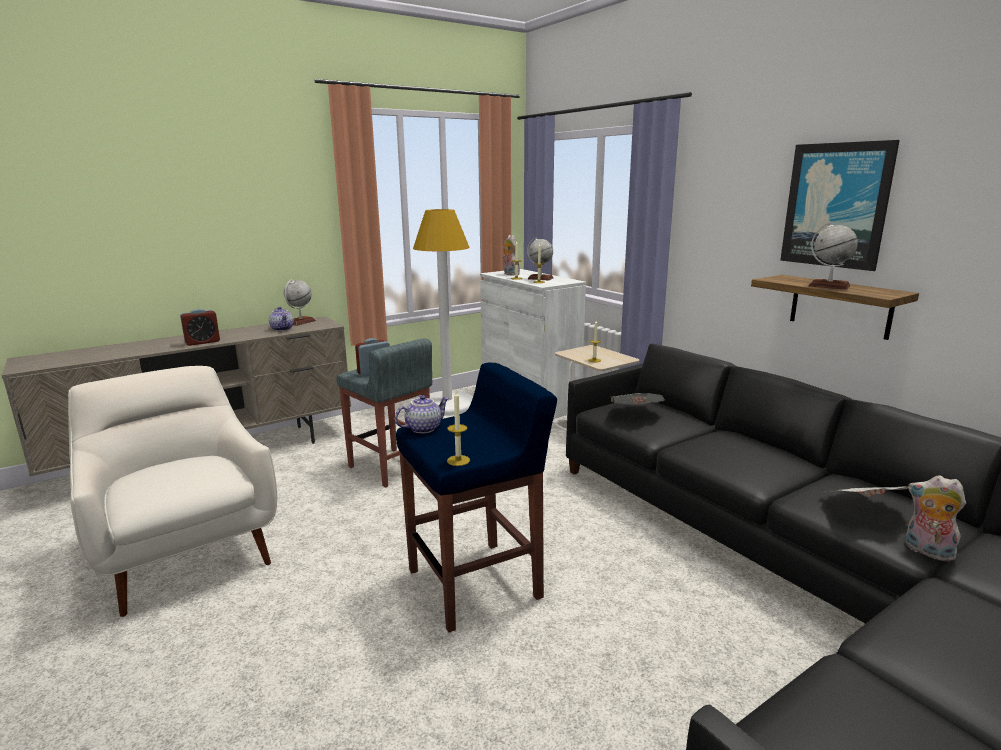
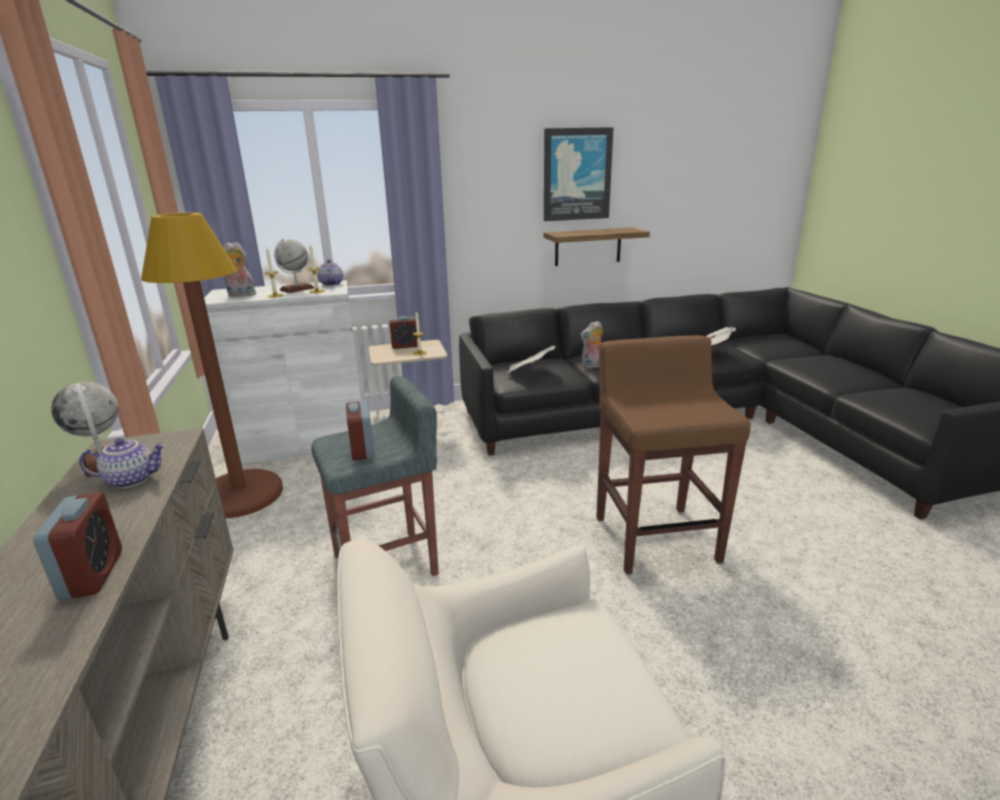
camera: 70 degrees left, 5 degrees up
teapot [395,395,449,434] -> teapot moved to [318,260,343,286]
blue stool [396,363,557,632] -> brown stool [596,335,751,574]
white floor lamp [413,209,473,416] -> brown floor lamp [141,213,283,518]
candle [447,391,470,466] -> none
globe [808,223,858,290] -> none
plush toy [906,475,966,561] -> plush toy moved to [580,321,603,369]
none -> alarm clock [389,316,418,349]

